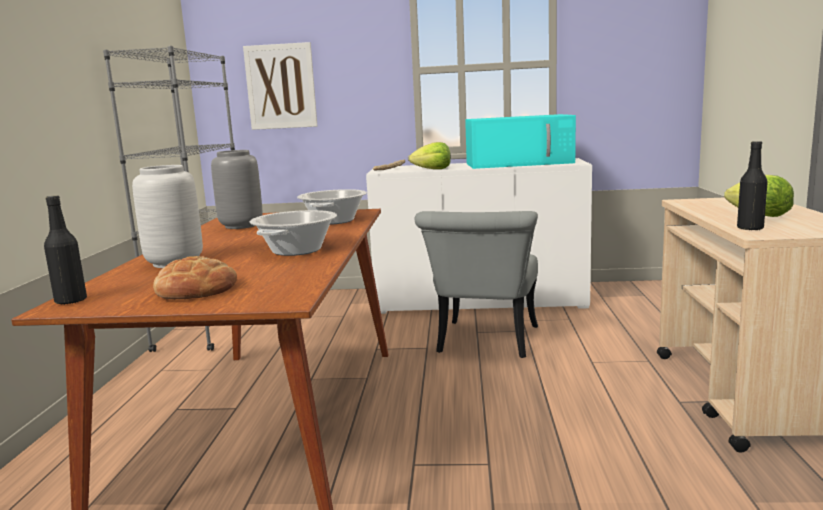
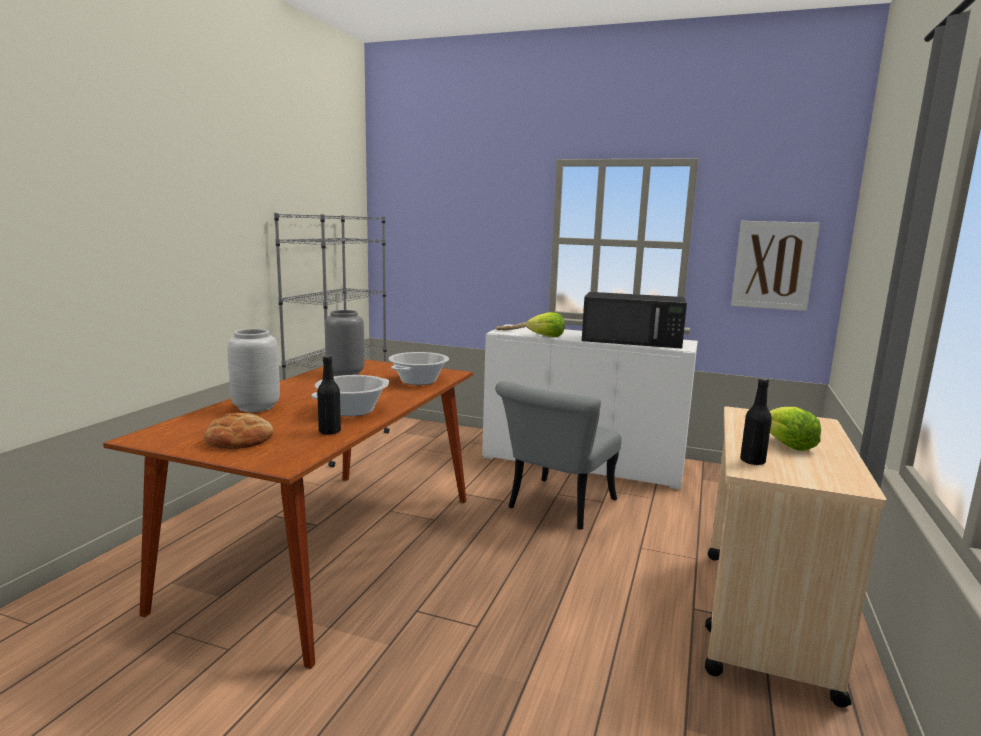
camera: 15 degrees right, 0 degrees up
black bottle [44,195,87,305] -> black bottle moved to [317,355,341,435]
picture [243,42,317,130] -> picture moved to [731,221,820,311]
turquoise microwave [465,114,576,169] -> black microwave [582,292,687,348]

